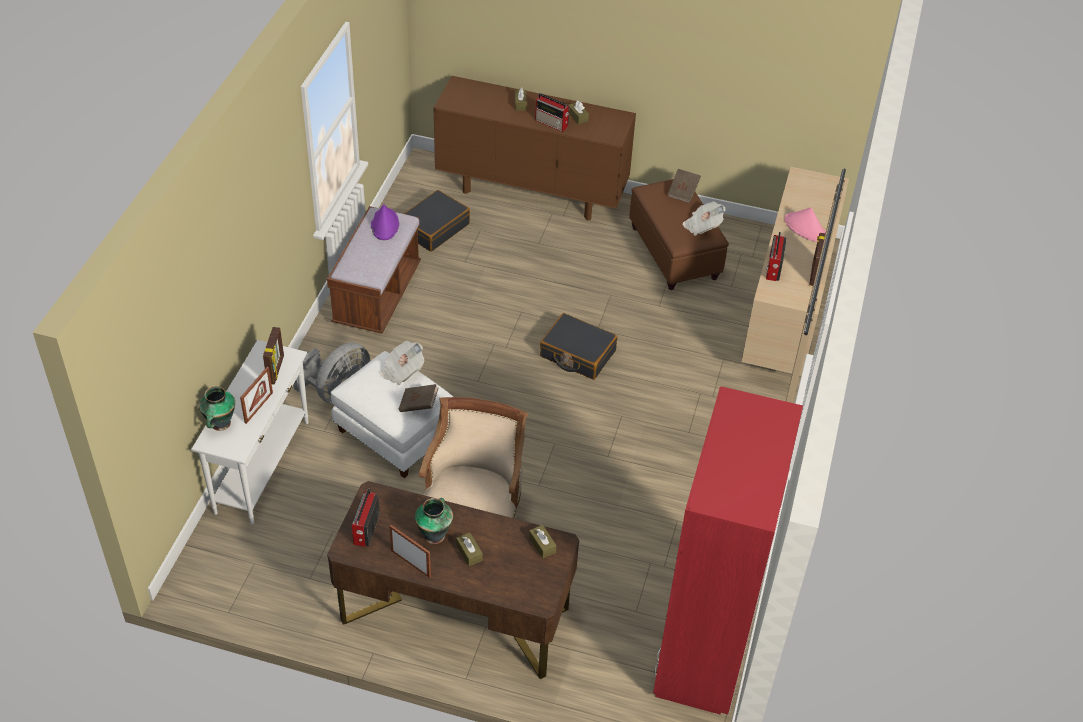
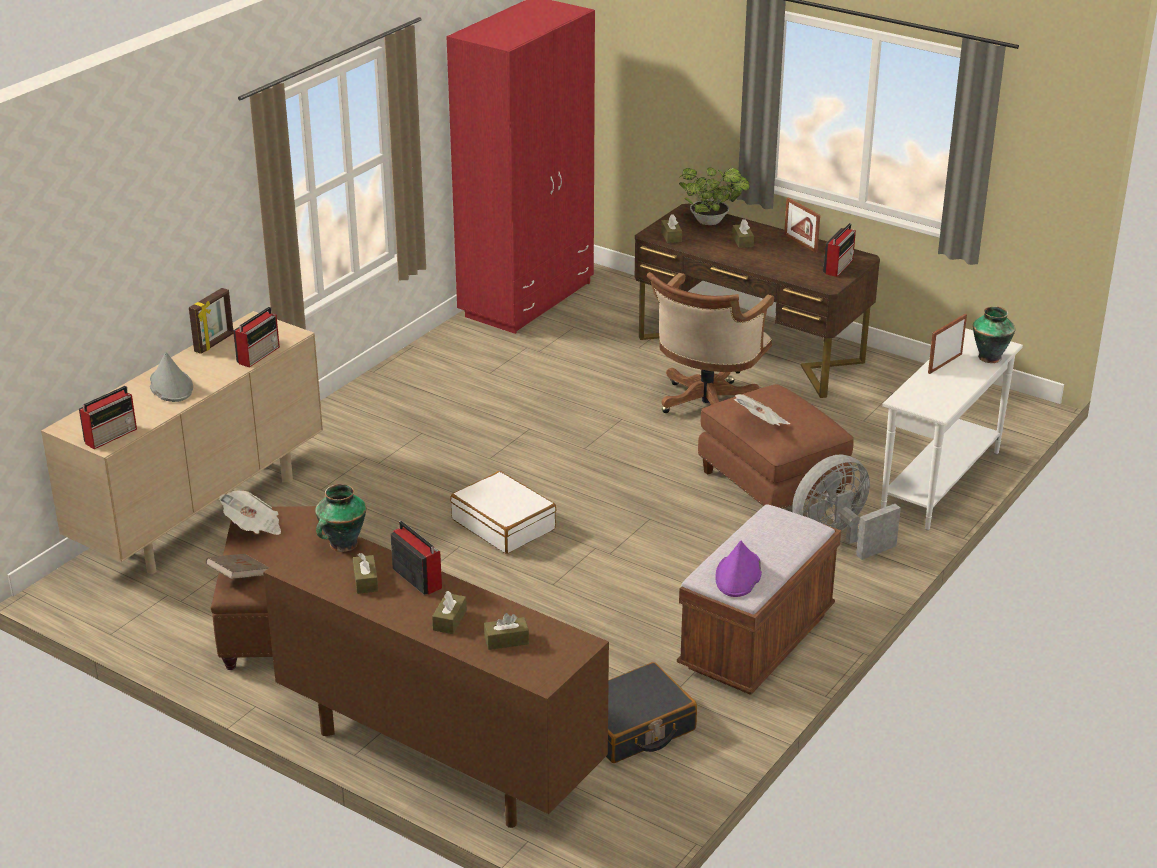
camera: 160 degrees left, 15 degrees down
picture frame [263,327,284,384] -> none
white ottoman [331,351,453,478] -> brown ottoman [698,384,854,509]
brown book [399,384,439,412] -> none
vase [415,498,453,544] -> vase moved to [315,484,366,552]
black suitcase [540,313,617,380] -> white suitcase [450,471,556,554]
pink hat [784,207,826,242] -> grey hat [150,352,193,402]
none -> radio [79,386,137,449]
none -> brown tissue box [484,613,529,650]
none -> potted plant [679,167,750,225]

